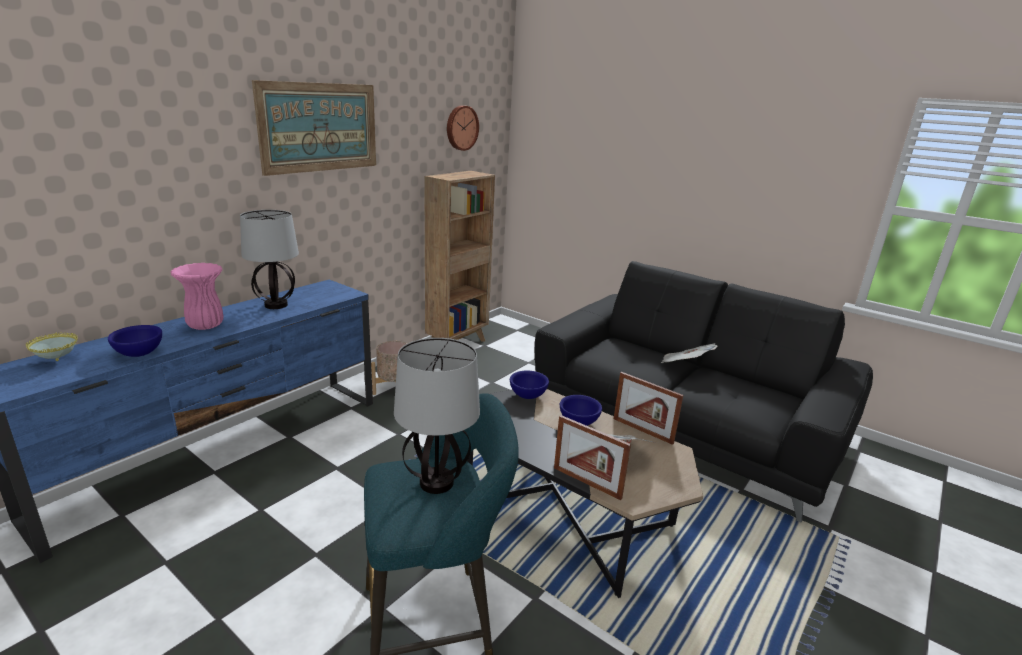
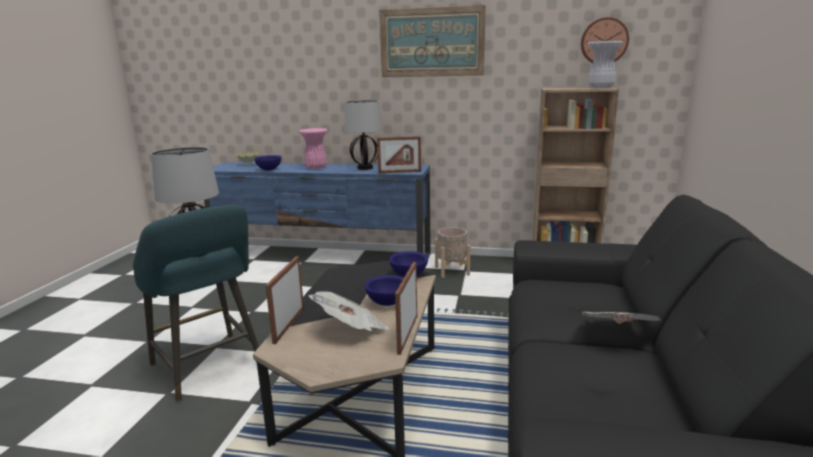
camera: 65 degrees right, 5 degrees down
none -> picture frame [377,136,421,173]
none -> white vase [588,41,624,88]

